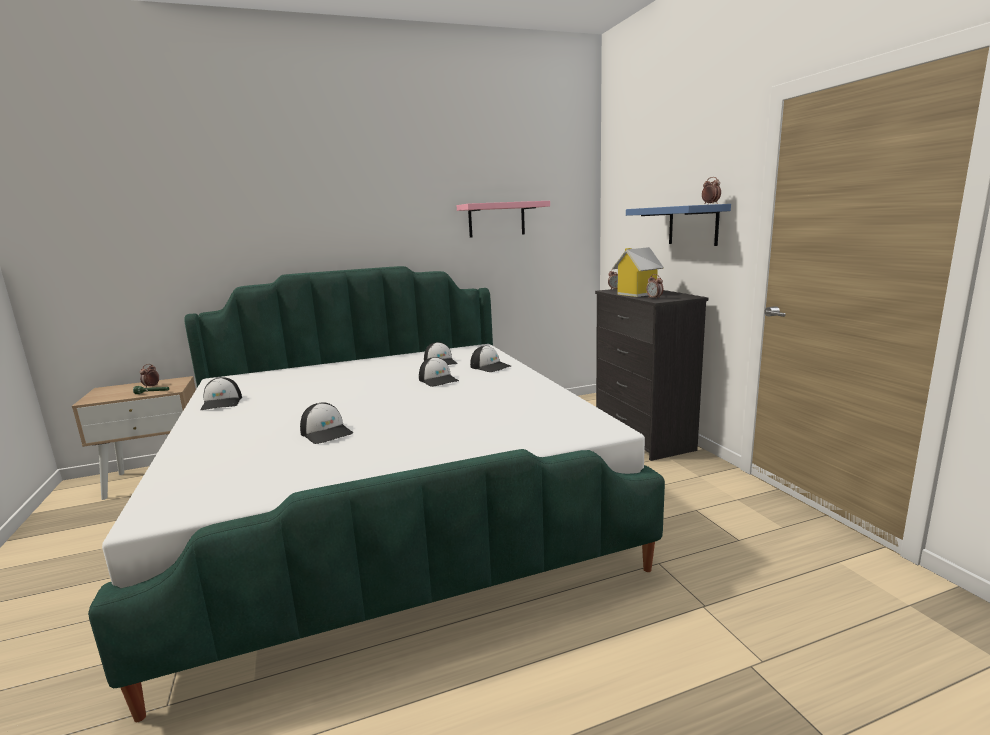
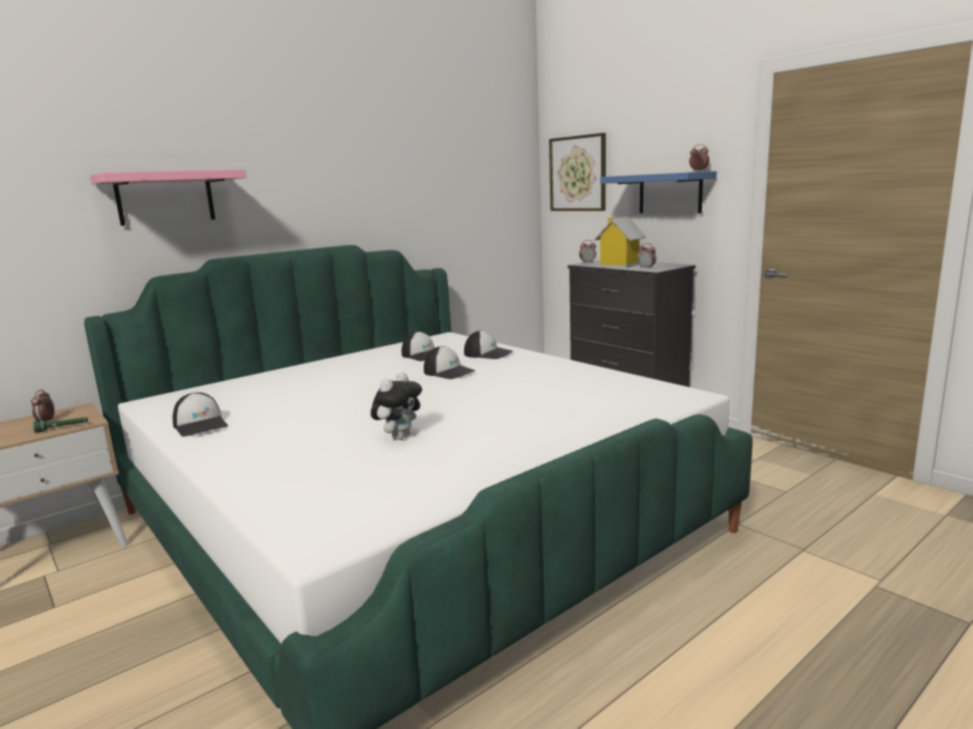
camera: 20 degrees left, 0 degrees up
cap [300,403,353,444] -> plush toy [371,372,422,440]
pink shelf [457,201,550,238] -> pink shelf moved to [90,169,246,226]
none -> picture [549,133,606,211]

